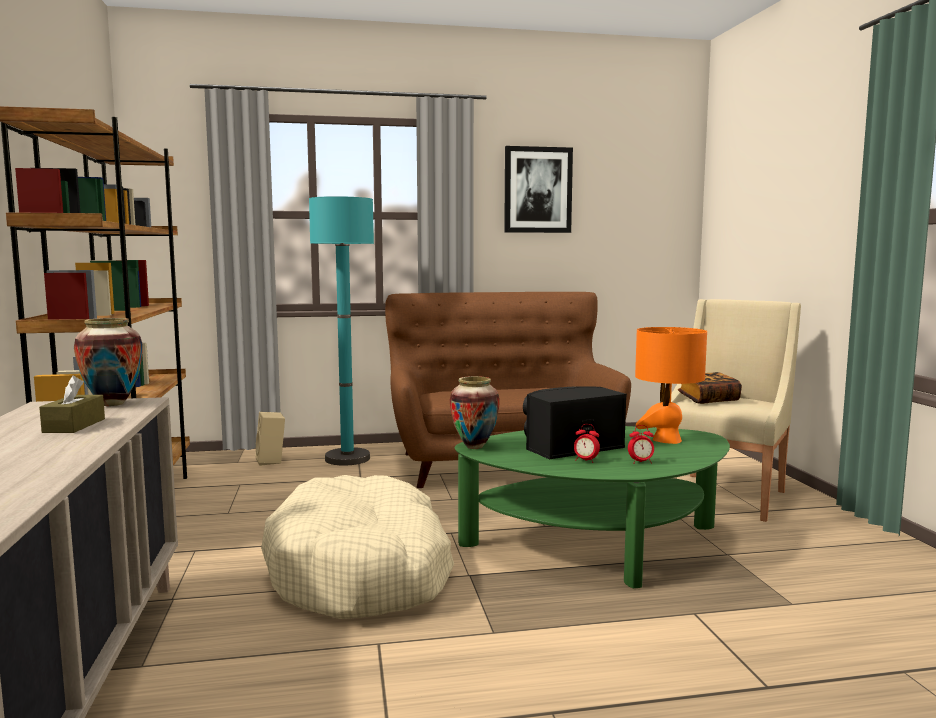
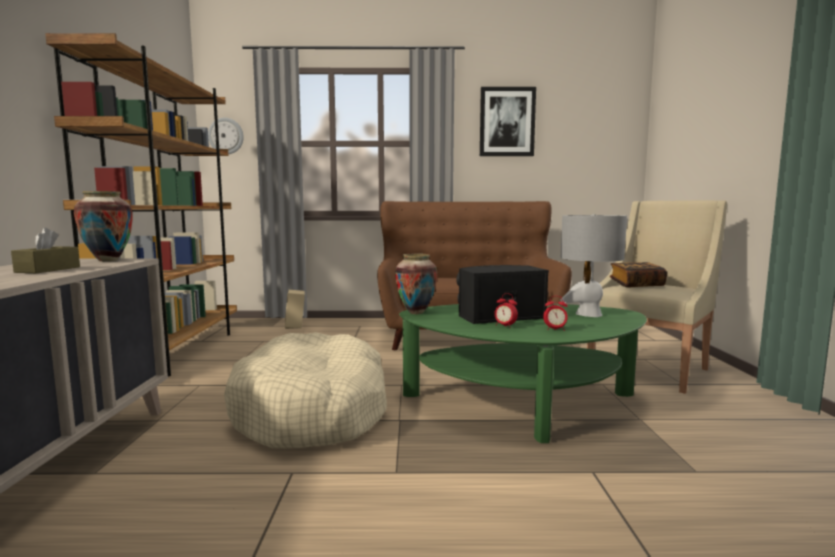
camera: 10 degrees right, 0 degrees up
turquoise floor lamp [309,196,374,466] -> none
orange table lamp [635,327,707,444] -> grey table lamp [560,214,627,317]
none -> wall clock [208,118,244,154]

